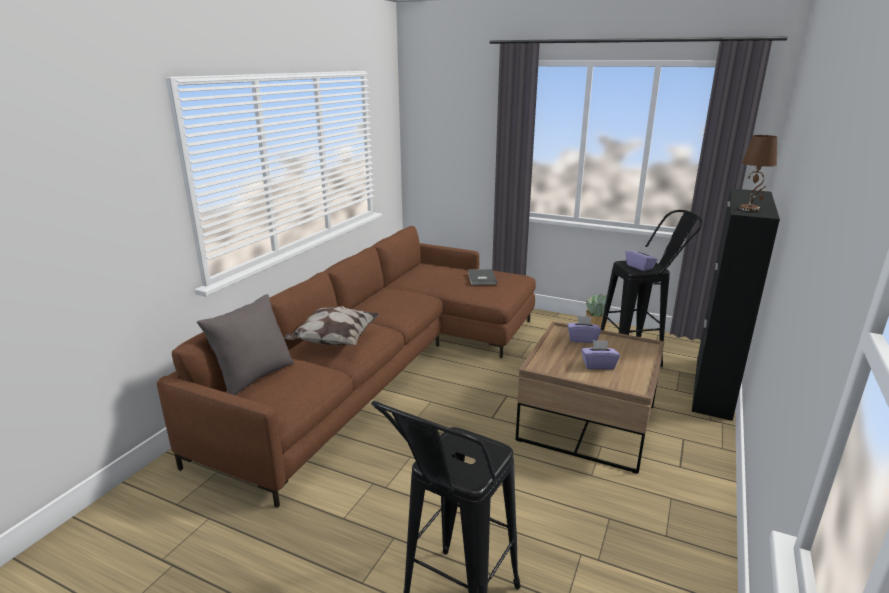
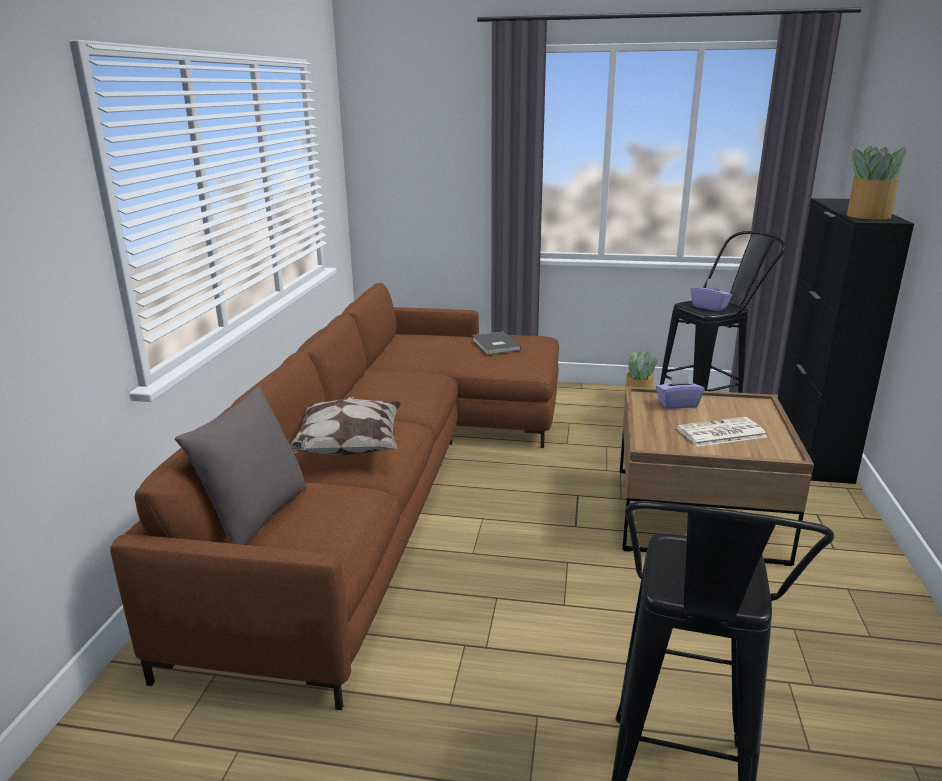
camera: 15 degrees left, 0 degrees up
purple tissue box [581,340,620,370] -> newspaper [677,417,767,447]
brown table lamp [740,135,777,211] -> potted plant [847,146,907,220]

